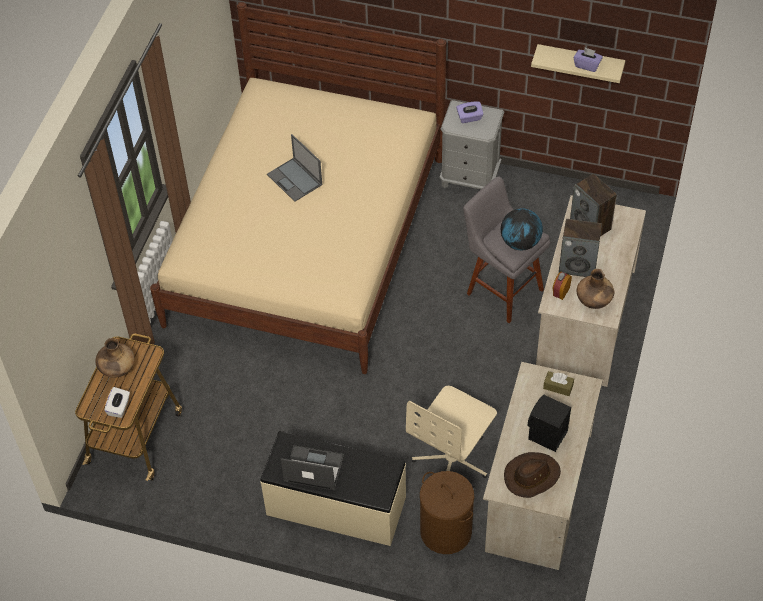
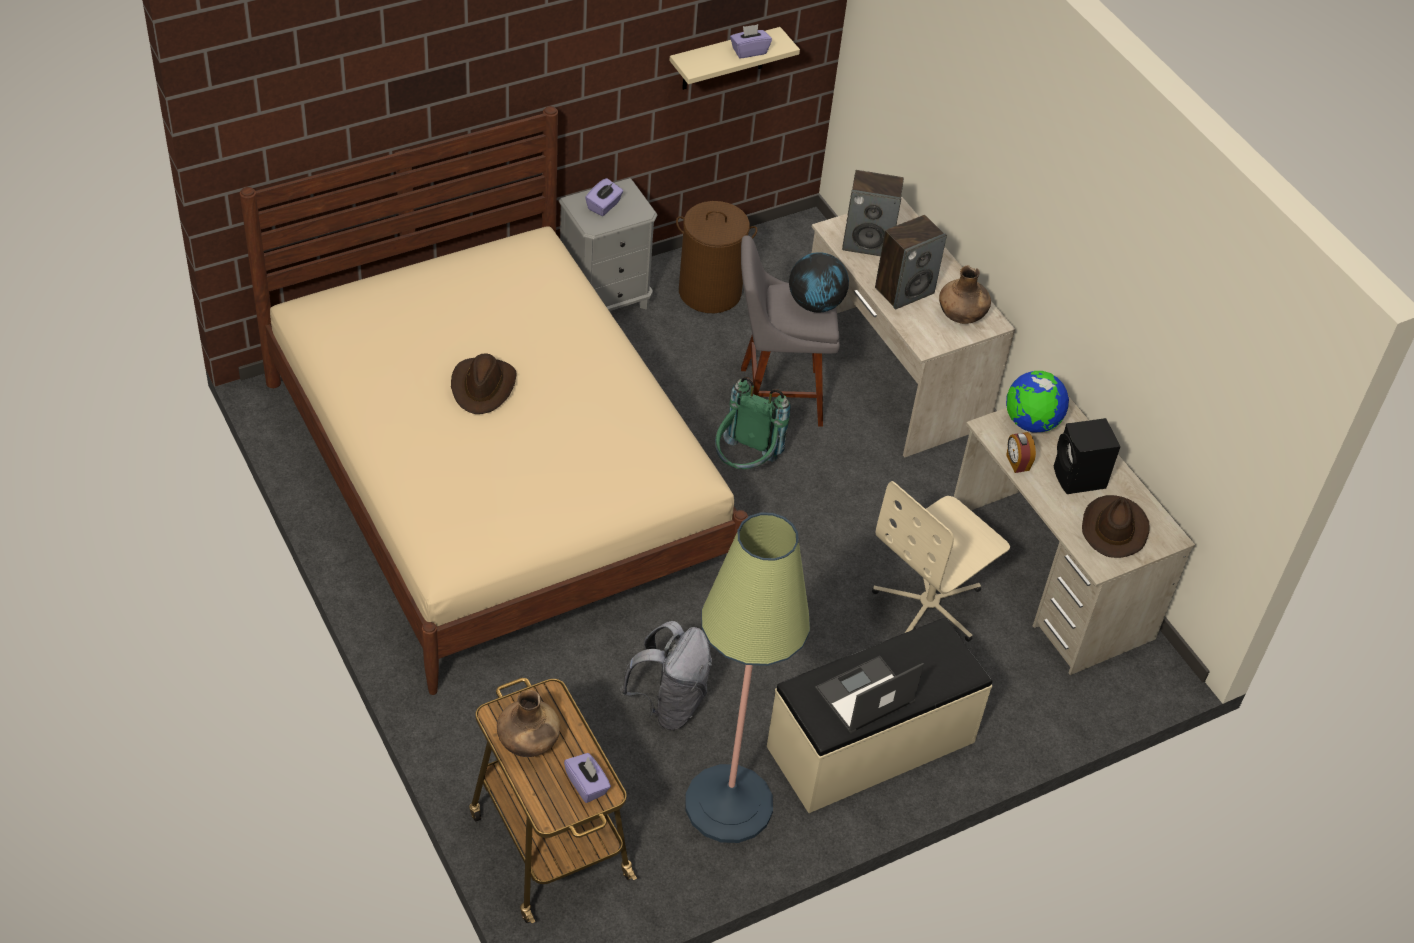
camera: 50 degrees left, 5 degrees down
white tissue box [104,387,130,418] -> purple tissue box [564,753,611,803]
laptop [267,134,322,202] -> brown hat [451,353,517,414]
beige office chair [406,386,497,478] -> beige office chair turned 60 degrees clockwise [872,481,1010,642]
brown laundry basket [420,471,474,554] -> brown laundry basket moved to [676,201,757,313]
brown tissue box [543,371,574,396] -> globe [1006,371,1069,432]
alarm clock [553,272,572,300] -> alarm clock moved to [1006,432,1036,473]
none -> grey backpack [621,621,712,730]
none -> floor lamp [685,512,810,843]
none -> green backpack [715,377,791,469]

